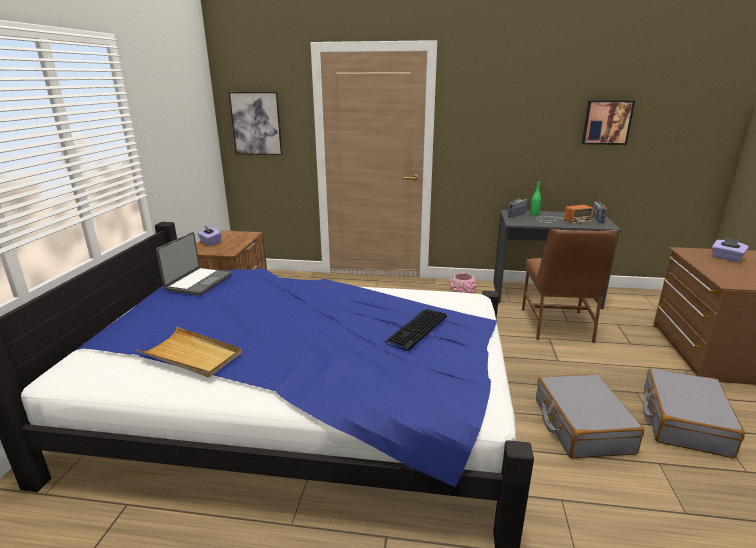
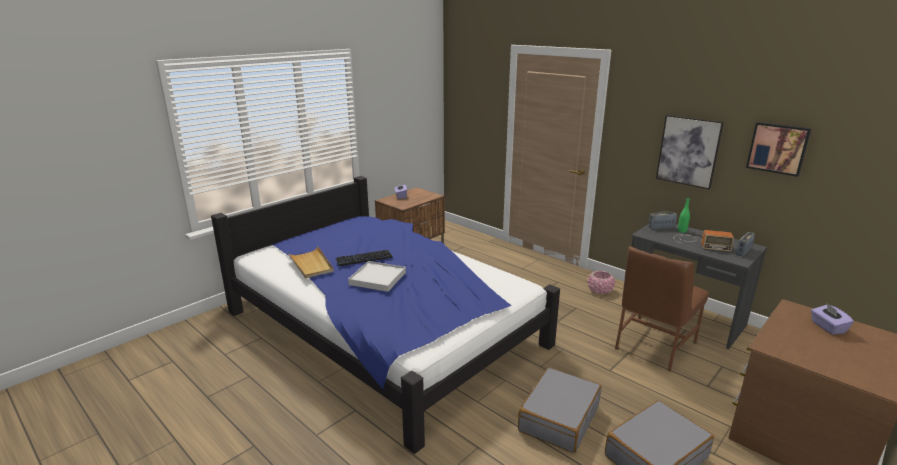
camera: 35 degrees right, 0 degrees up
laptop [156,232,232,296] -> none
picture [229,92,283,155] -> picture moved to [656,115,724,190]
keyboard [384,309,447,352] -> keyboard moved to [335,250,392,266]
none -> white tray [348,261,406,292]

